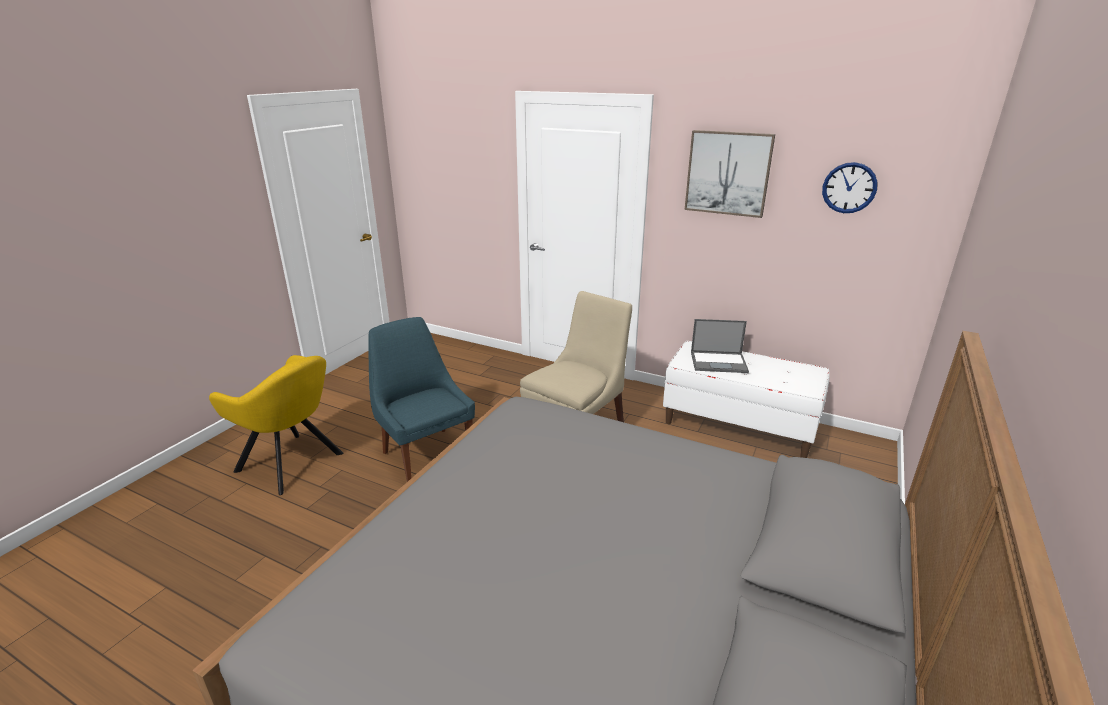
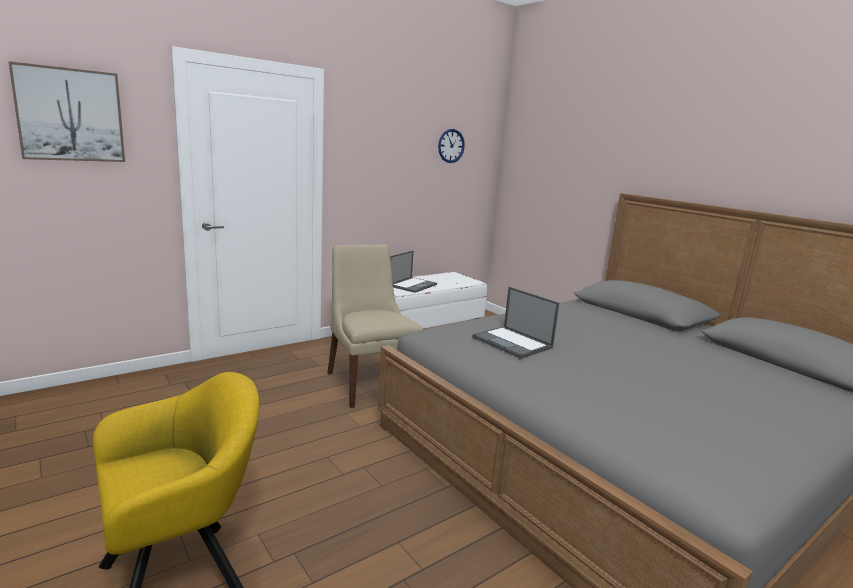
camera: 65 degrees left, 10 degrees down
blue chair [368,317,475,482] -> none
picture [685,130,775,218] -> picture moved to [8,61,125,162]
none -> laptop [472,287,559,359]

